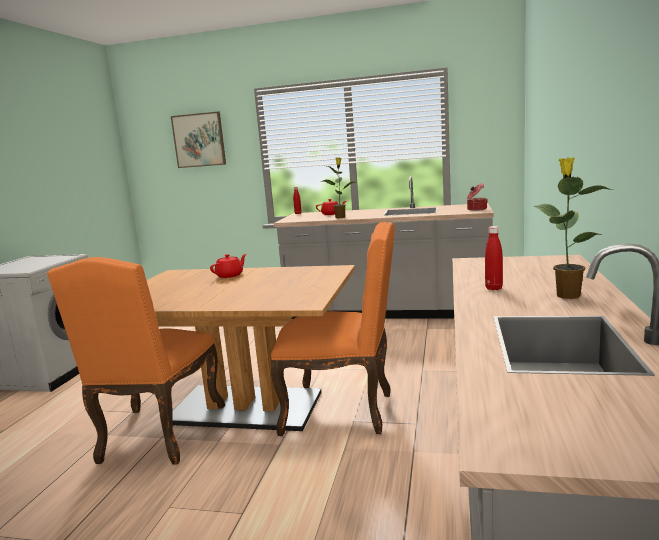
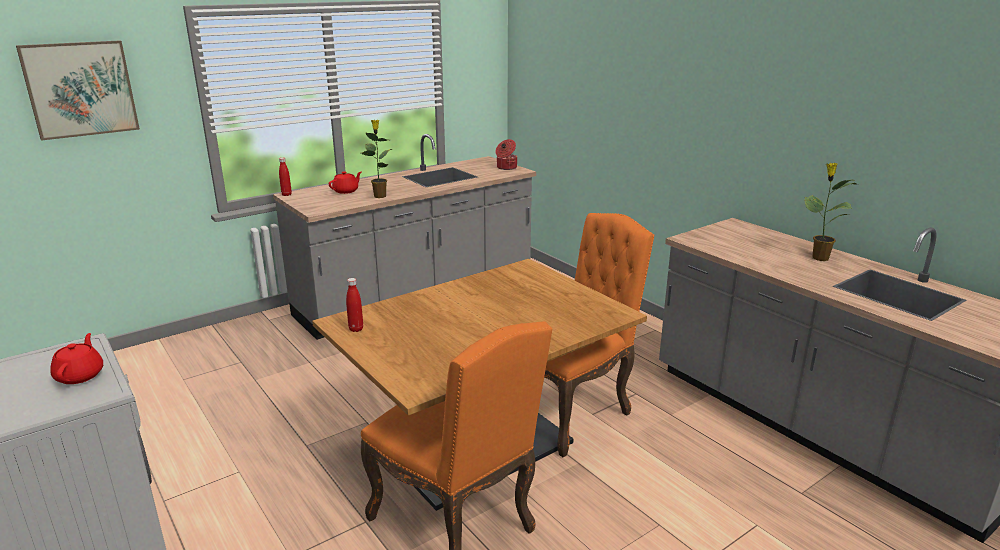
camera: 50 degrees left, 10 degrees up
red teapot [210,254,247,278] -> red teapot moved to [50,333,103,384]
red bottle [485,226,503,290] -> red bottle moved to [346,278,363,332]

